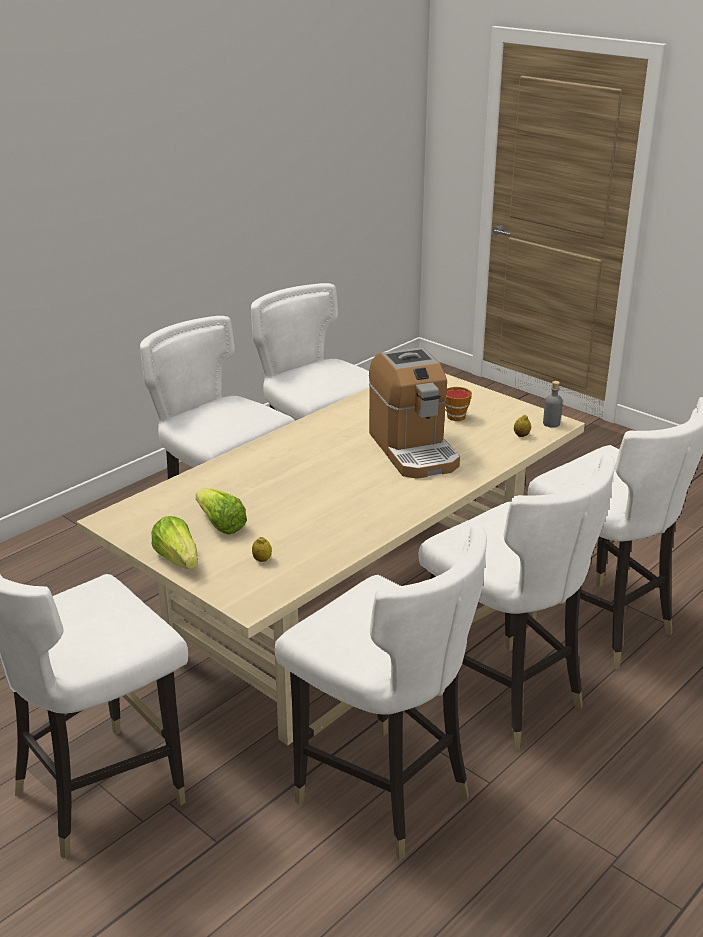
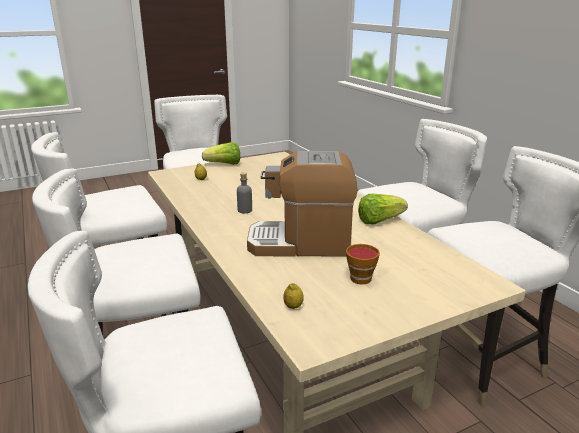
camera: 110 degrees right, 5 degrees down
lettuce [196,488,247,535] -> lettuce moved to [358,194,408,224]
grey bottle [543,381,563,428] -> grey bottle moved to [237,172,252,214]

